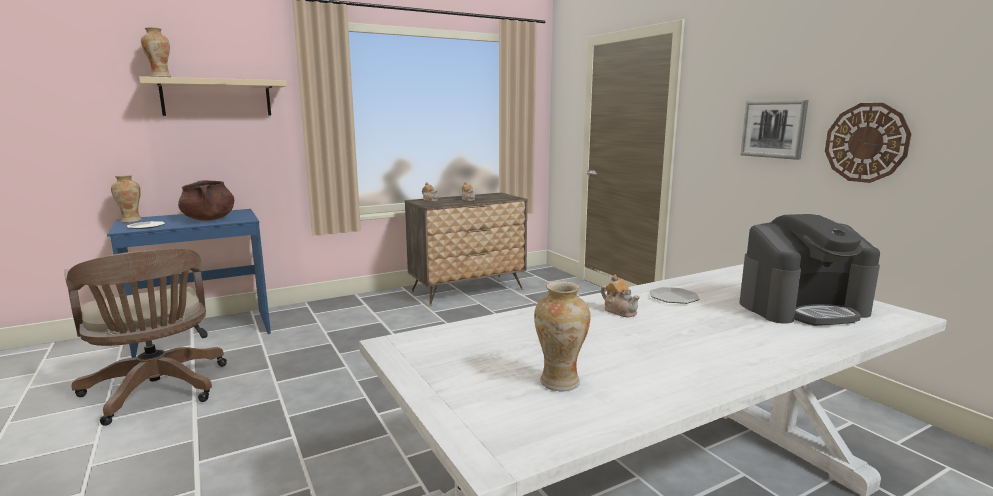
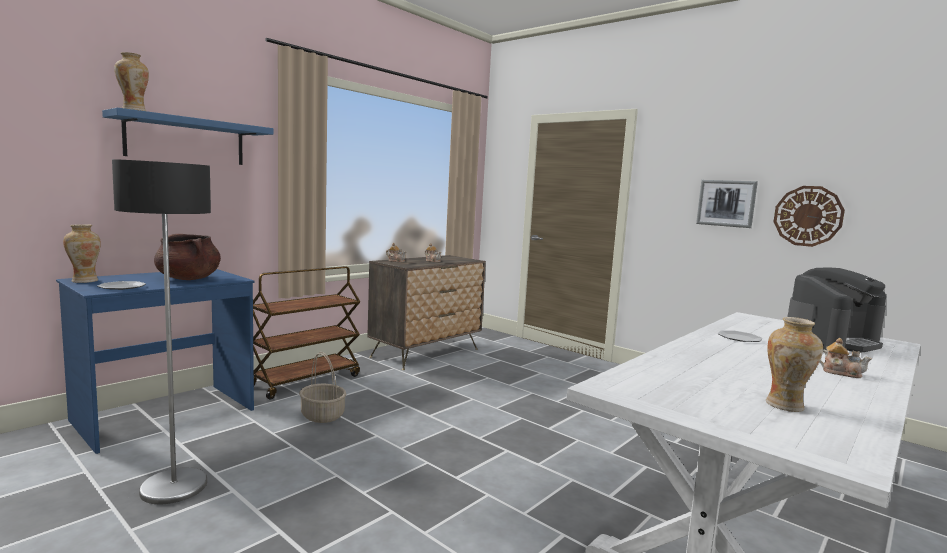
camera: 20 degrees left, 5 degrees down
brown office chair [64,249,227,426] -> floor lamp [112,159,211,504]
beige shelf [139,76,287,116] -> blue shelf [102,108,274,165]
teapot [601,275,640,317] -> teapot moved to [820,338,873,378]
none -> brown cart [253,266,360,400]
none -> basket [299,352,346,423]

